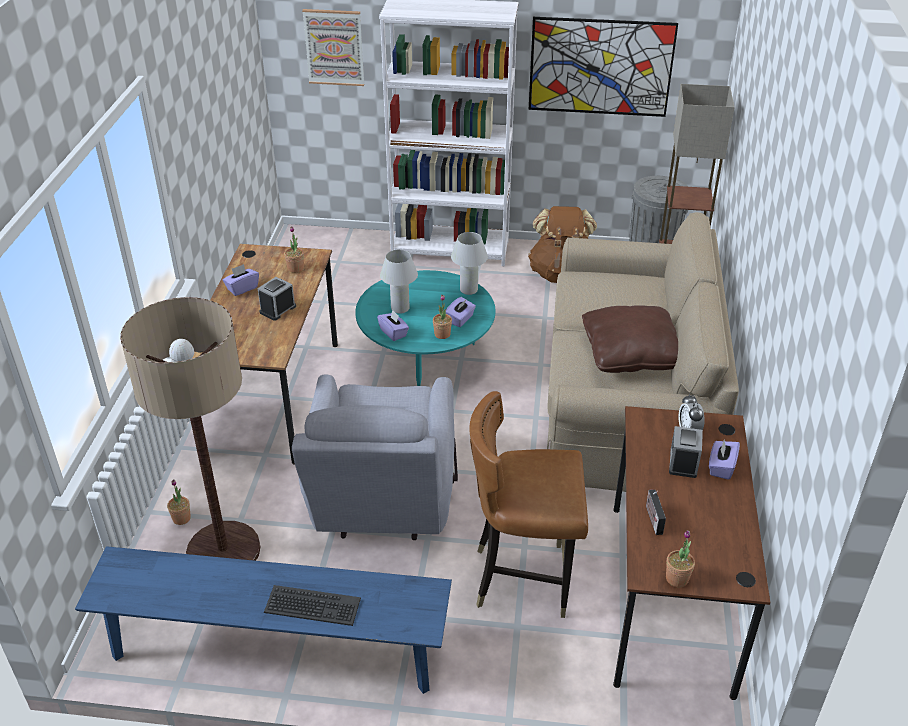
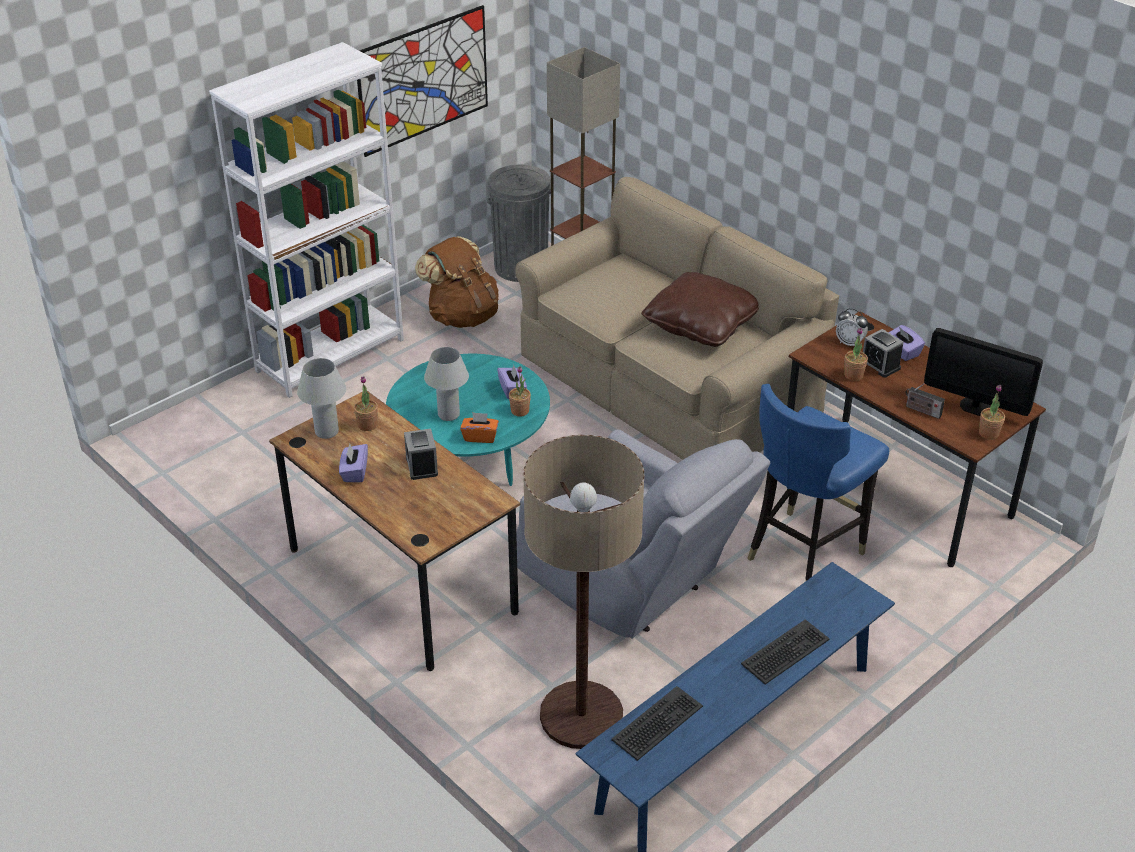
camera: 50 degrees left, 0 degrees up
potted plant [167,479,191,525] -> potted plant moved to [844,328,868,381]
picture [302,9,365,86] -> none
purple tissue box [377,310,409,341] -> orange tissue box [460,412,499,443]
white table lamp [451,232,488,295] -> white table lamp moved to [297,358,346,439]
brown chair [469,391,588,618] -> blue chair [748,384,889,581]
none -> keyboard [611,686,703,761]
none -> monitor [924,328,1043,416]

